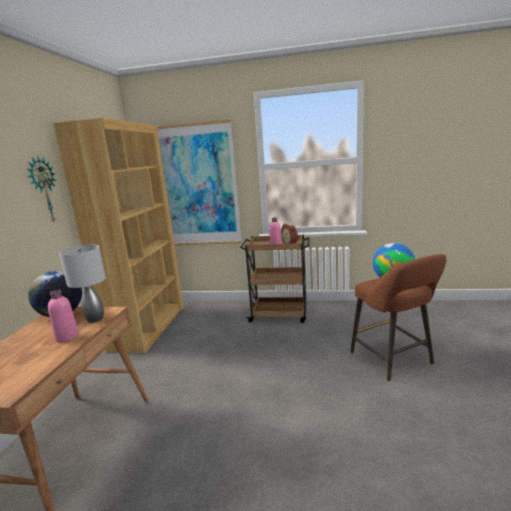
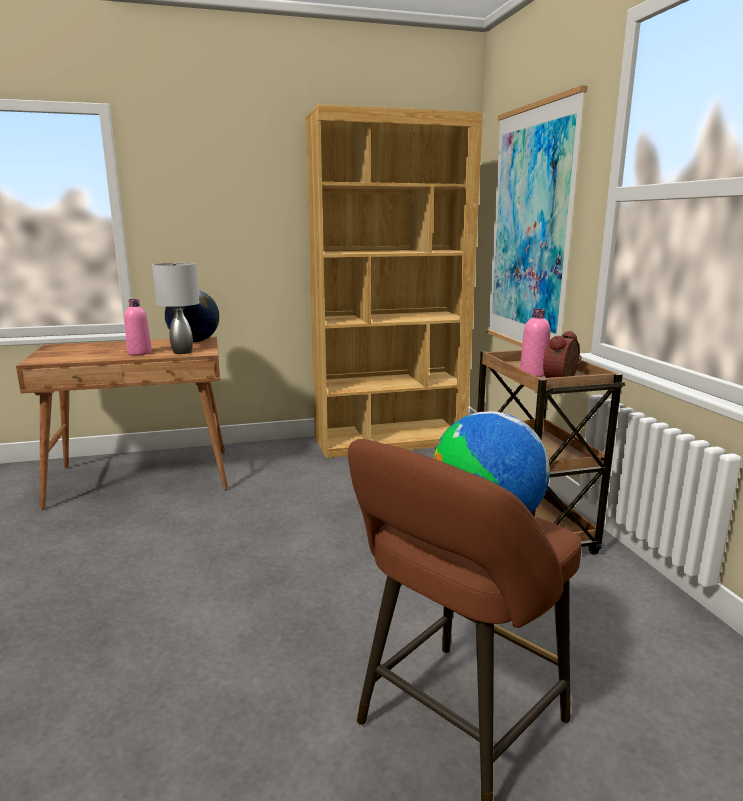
camera: 65 degrees right, 0 degrees up
wall clock [27,155,56,222] -> none

